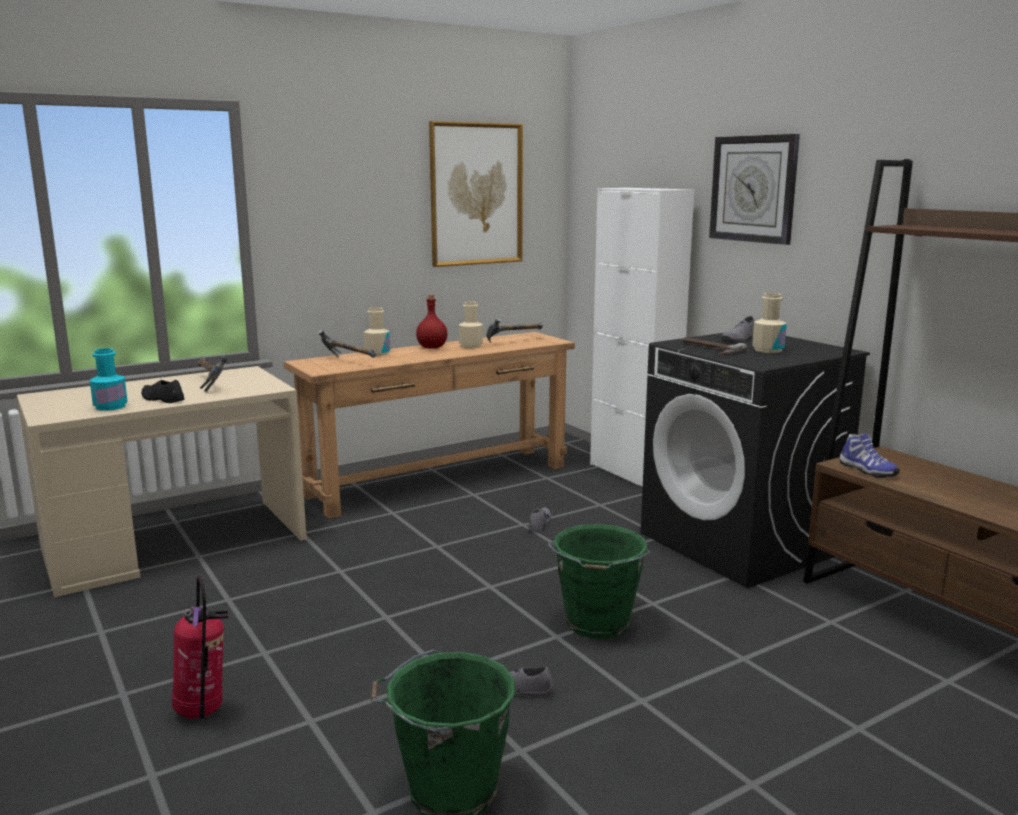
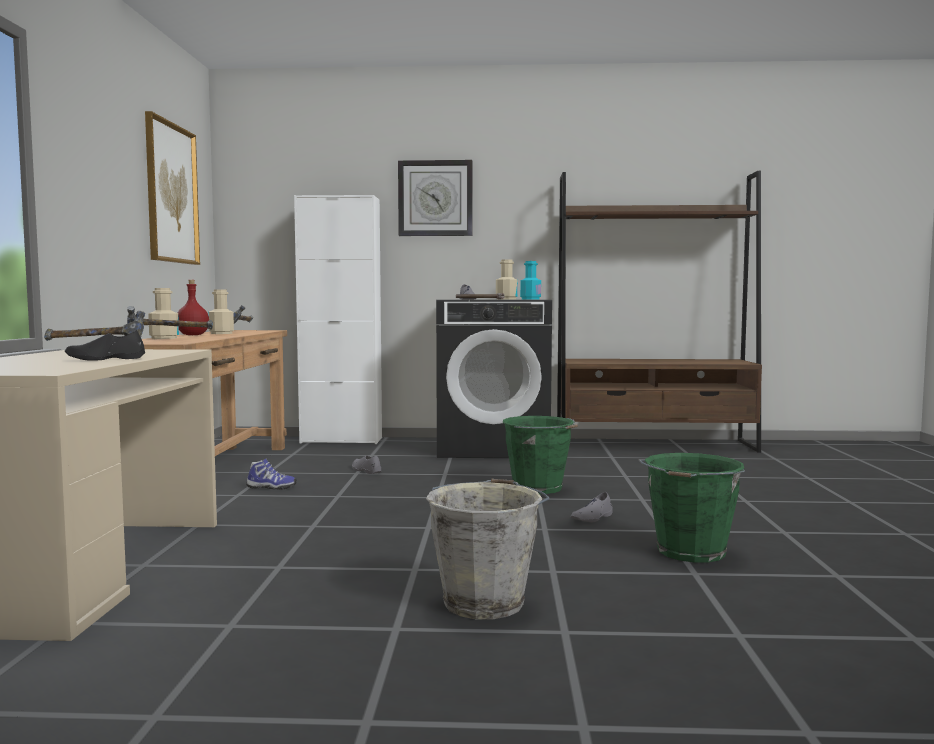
camera: 55 degrees left, 10 degrees down
turquoise bottle [90,348,128,411] -> turquoise bottle moved to [520,261,541,299]
fire extinguisher [172,576,229,719] -> grey bucket [426,479,550,619]
shoe [839,433,899,478] -> shoe moved to [246,459,297,490]

